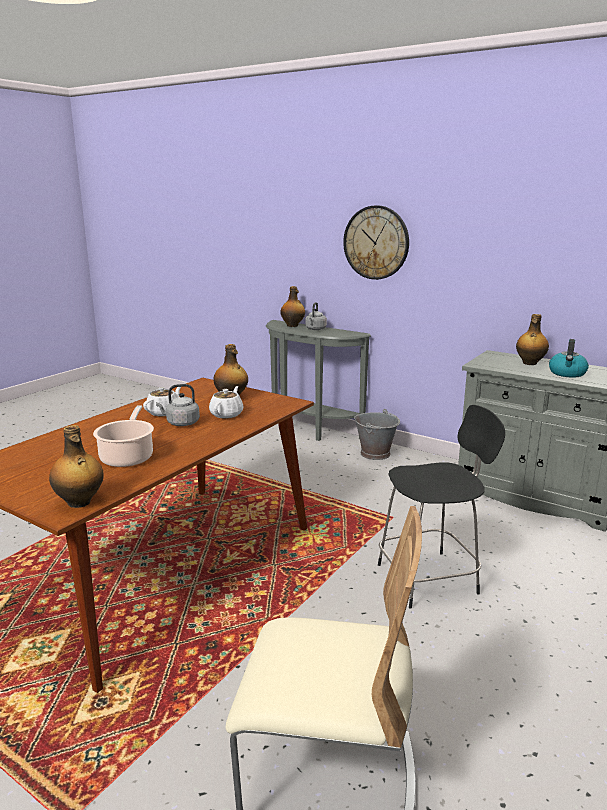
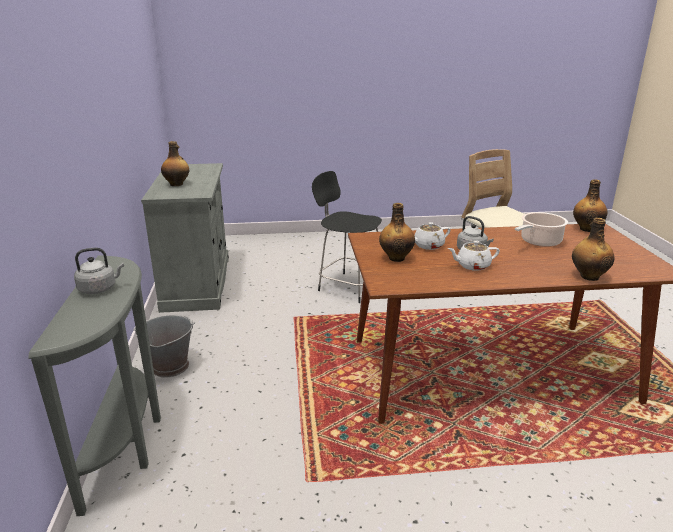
camera: 130 degrees left, 5 degrees up
bottle [280,286,305,327] -> bottle moved to [572,218,614,281]
wall clock [343,205,409,280] -> none
kettle [549,339,589,378] -> none

